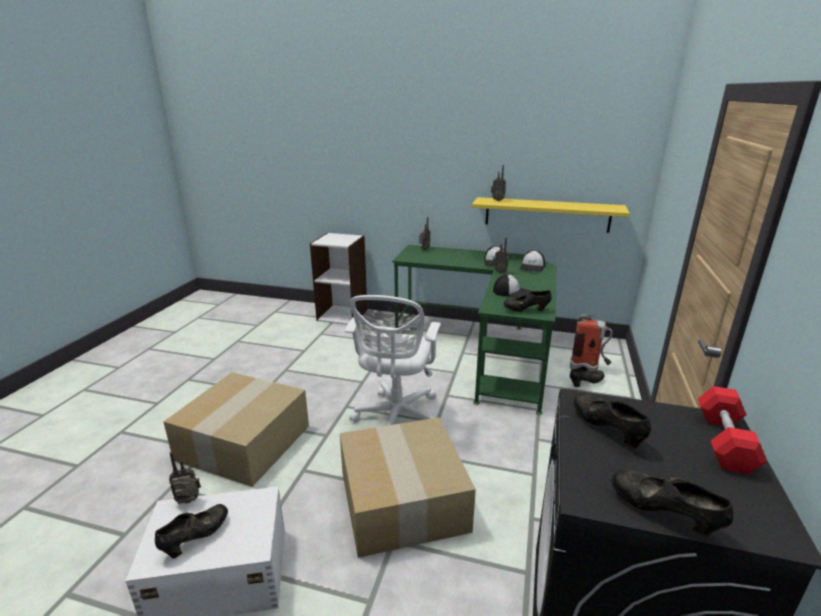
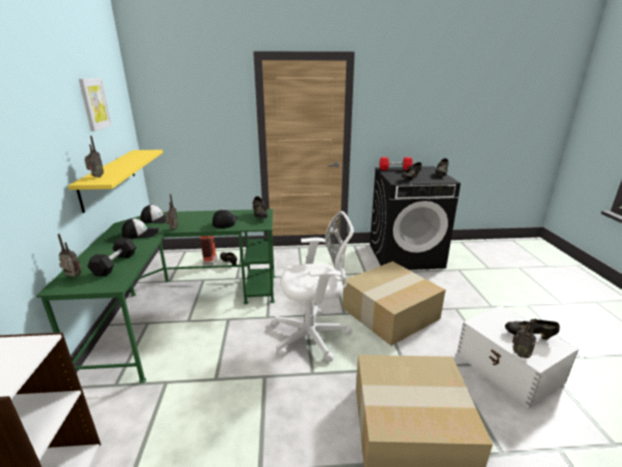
camera: 110 degrees left, 0 degrees up
none -> picture [79,78,112,131]
none -> black dumbbell [87,238,136,277]

